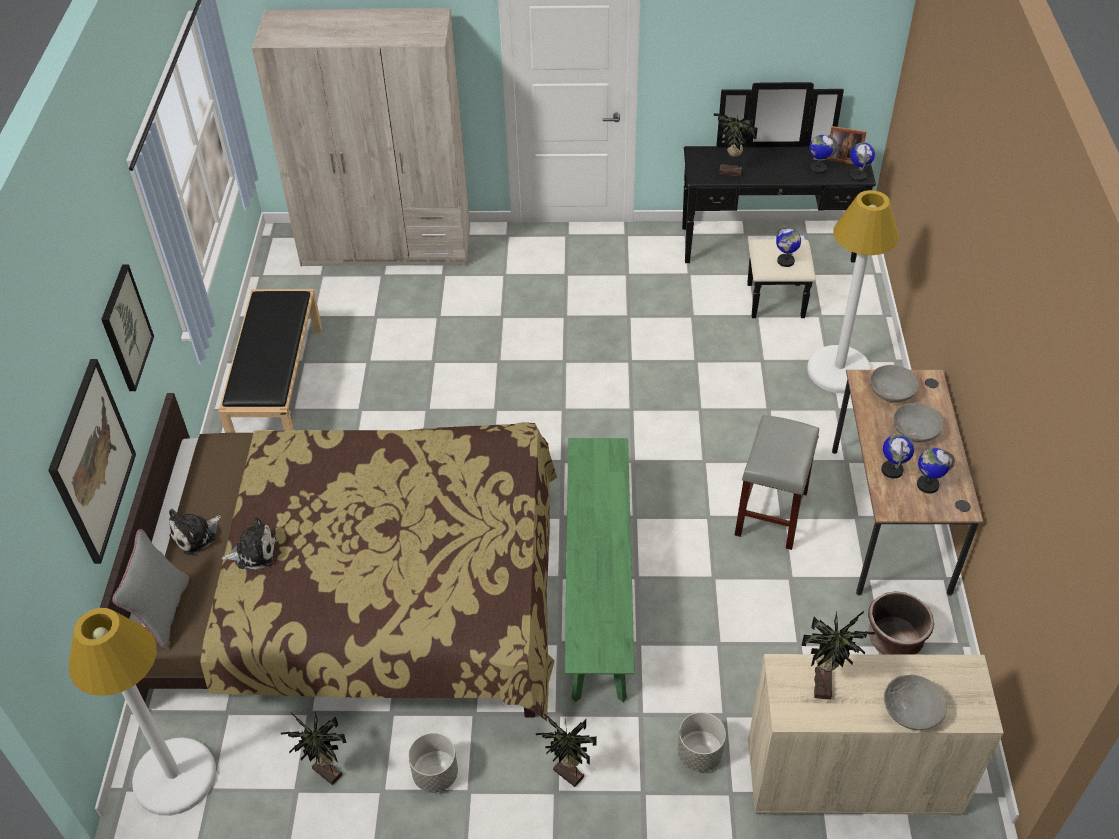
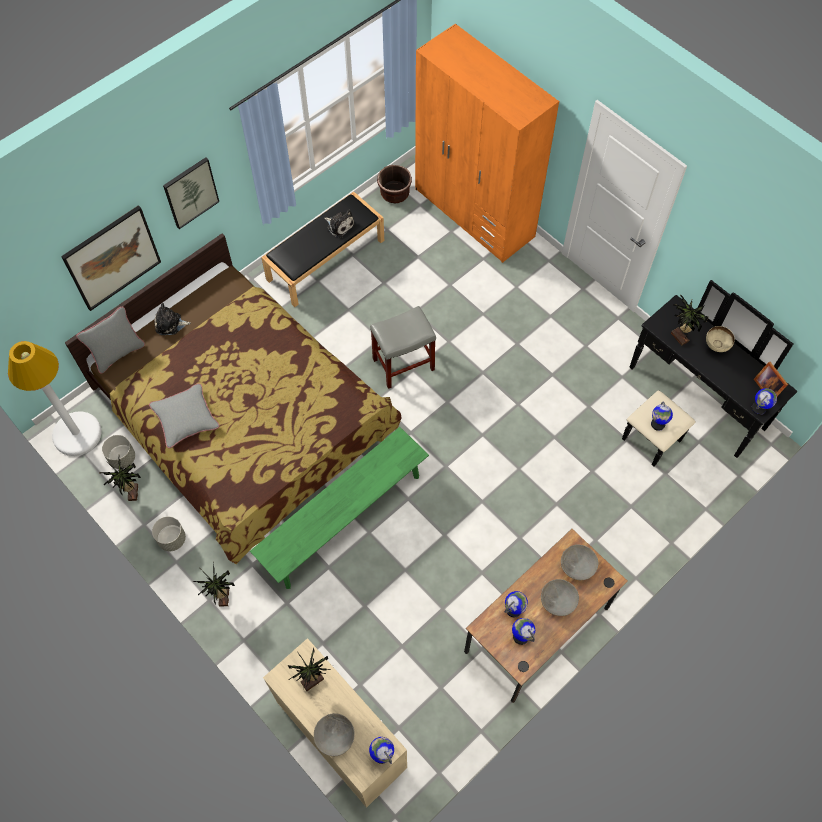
camera: 45 degrees right, 15 degrees up
plush toy [221,517,276,570] -> plush toy moved to [324,210,355,238]
beige wardrobe [252,8,470,267] -> orange wardrobe [415,23,559,263]
grey planter [677,712,726,772] -> grey planter moved to [102,435,135,469]
grey stool [735,415,819,550] -> grey stool moved to [370,306,436,389]
white floor lamp [807,190,899,393] -> none
globe [809,135,838,174] -> globe moved to [369,737,394,764]
brown planter [868,591,934,655] -> brown planter moved to [377,165,412,203]
none -> grey pillow [149,383,219,448]
none -> beige bowl [706,326,735,352]

